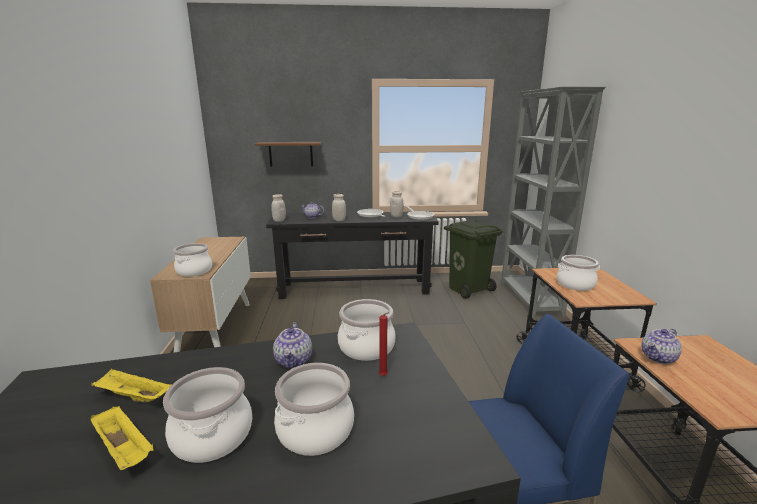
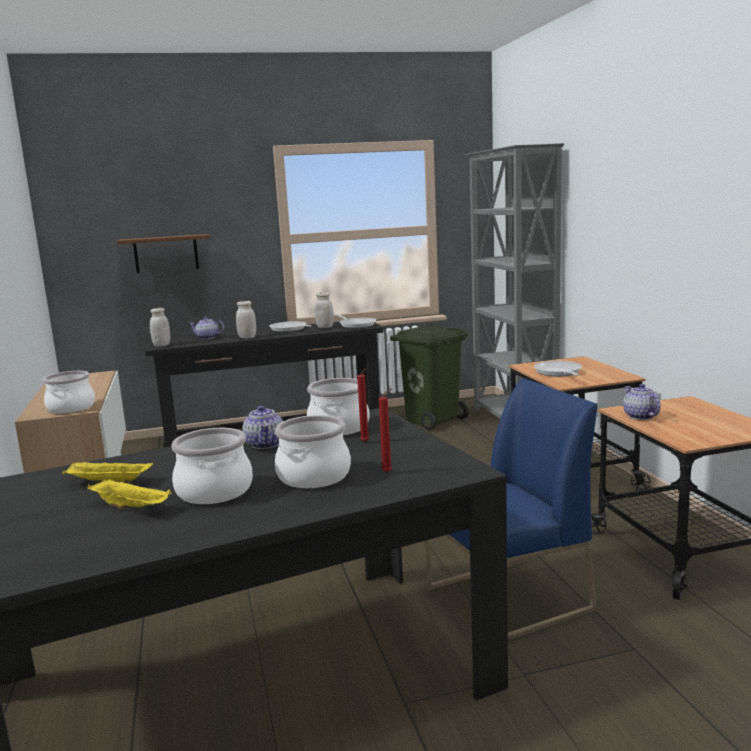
camera: 10 degrees left, 5 degrees down
cooking pot [557,255,600,291] -> frying pan [534,361,582,377]
teapot [641,329,682,364] -> teapot turned 120 degrees clockwise [623,384,661,420]
none -> red candle [379,389,392,473]

